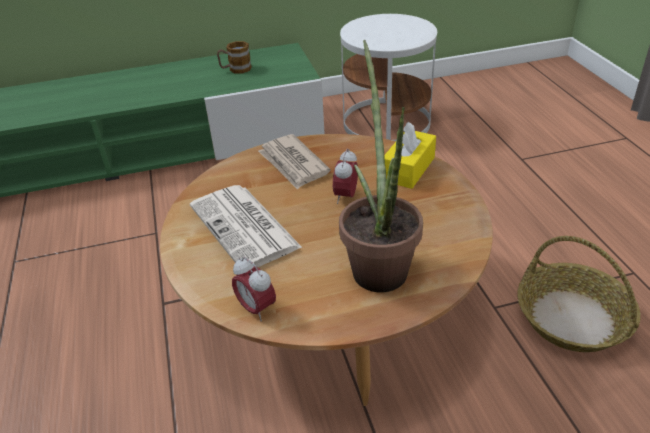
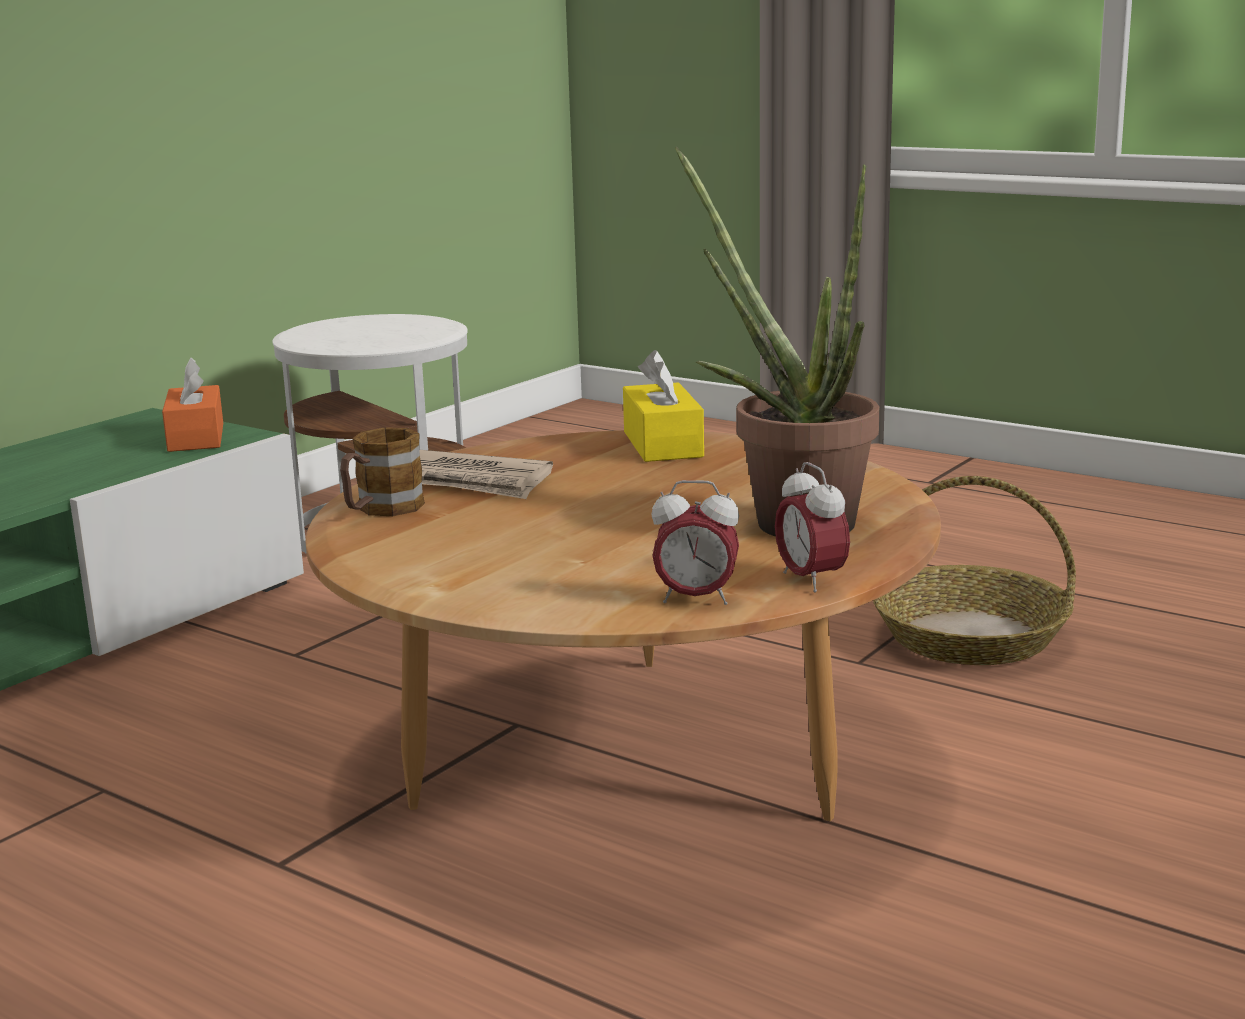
camera: 40 degrees left, 20 degrees down
newspaper [190,185,302,267] -> none
mug [217,41,252,73] -> mug moved to [340,427,425,516]
alarm clock [333,149,358,204] -> alarm clock moved to [775,462,850,593]
none -> orange tissue box [162,358,223,452]

